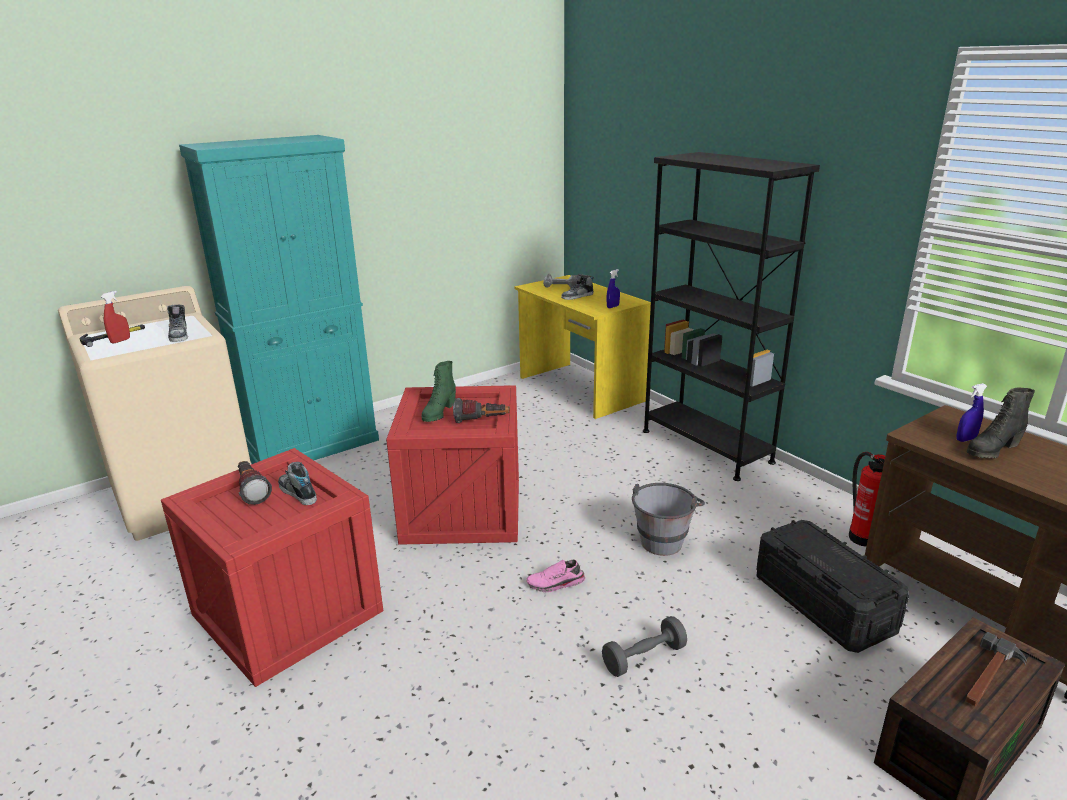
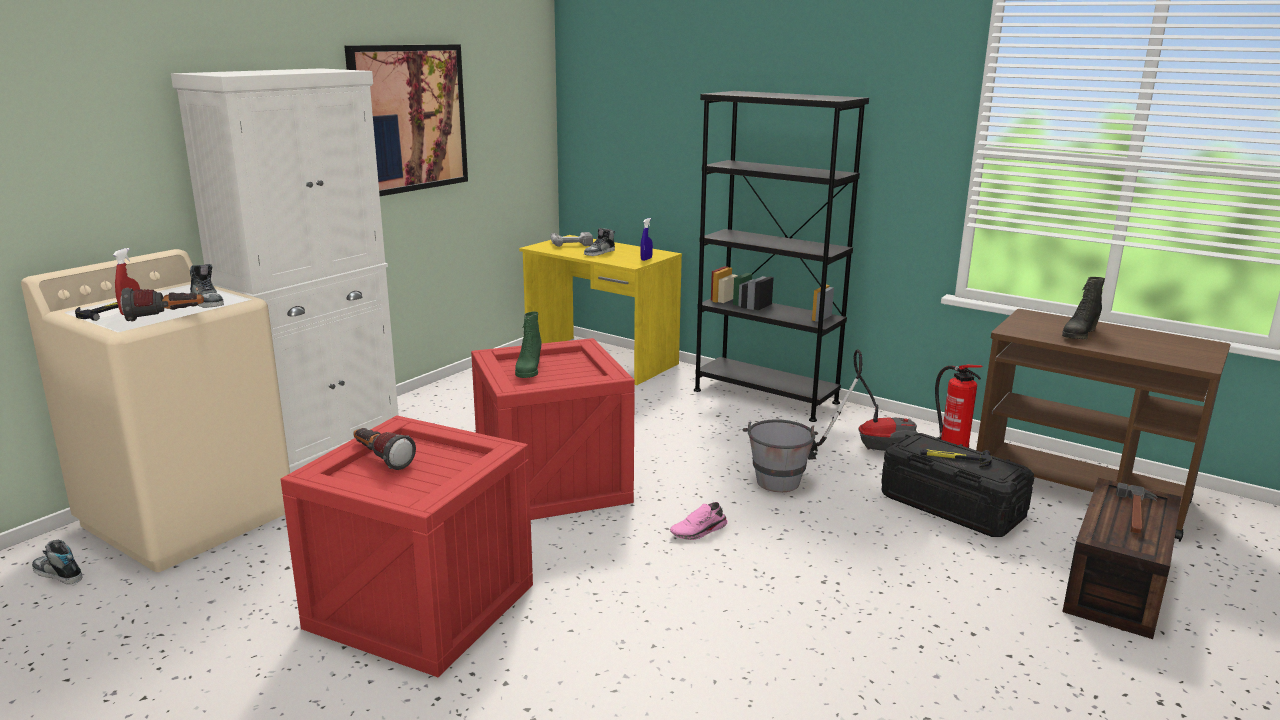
camera: 20 degrees left, 5 degrees down
turquoise cabinet [179,135,379,464] -> white cabinet [171,68,399,473]
shoe [278,462,317,505] -> shoe moved to [32,540,83,584]
flashlight [453,398,510,423] -> flashlight moved to [120,288,204,321]
grey dumbbell [602,616,687,677] -> none
blue spray bottle [957,383,987,442] -> none
none -> picture [344,44,468,196]
none -> vacuum cleaner [808,349,918,460]
none -> hammer [920,449,992,468]

